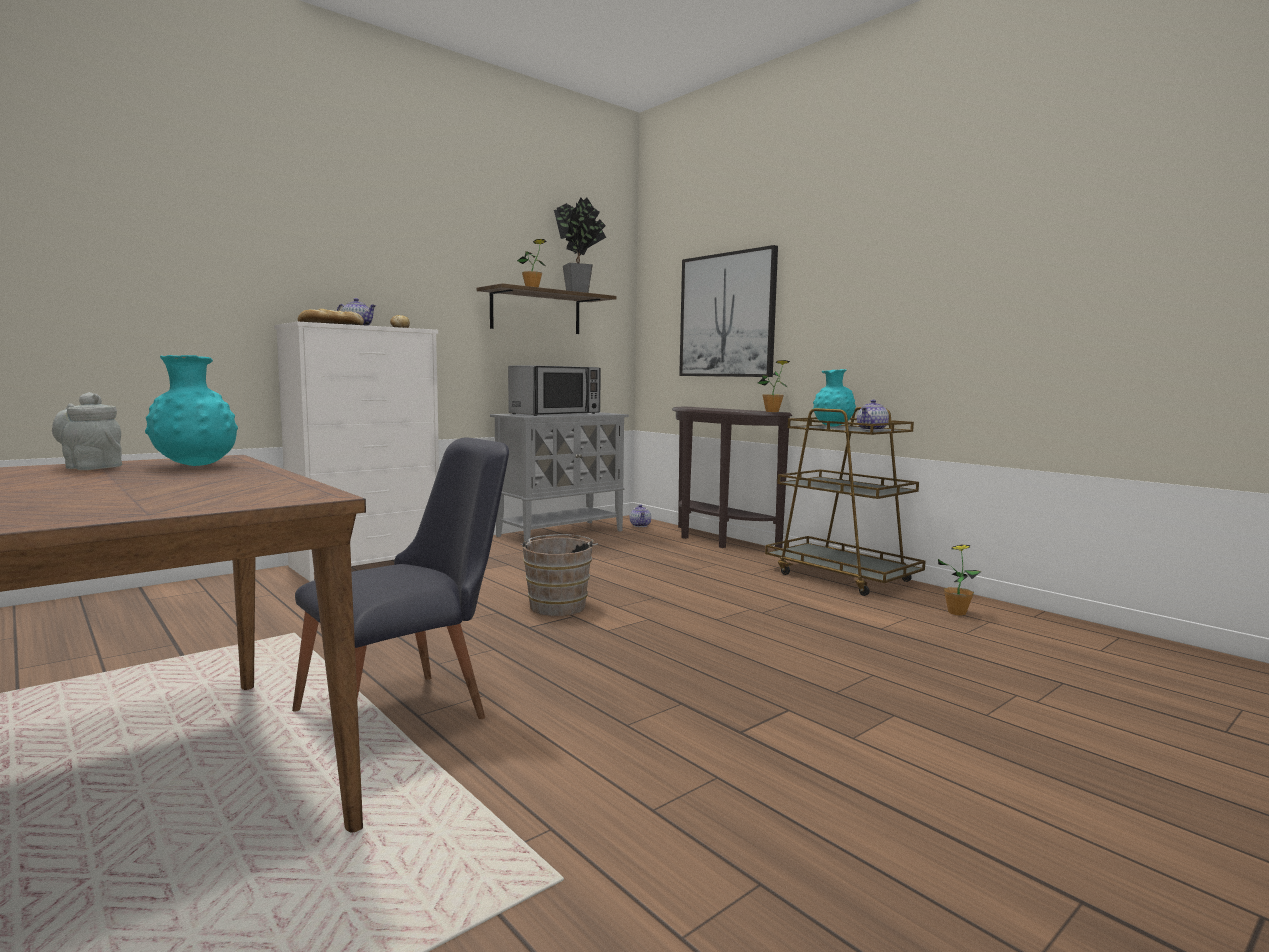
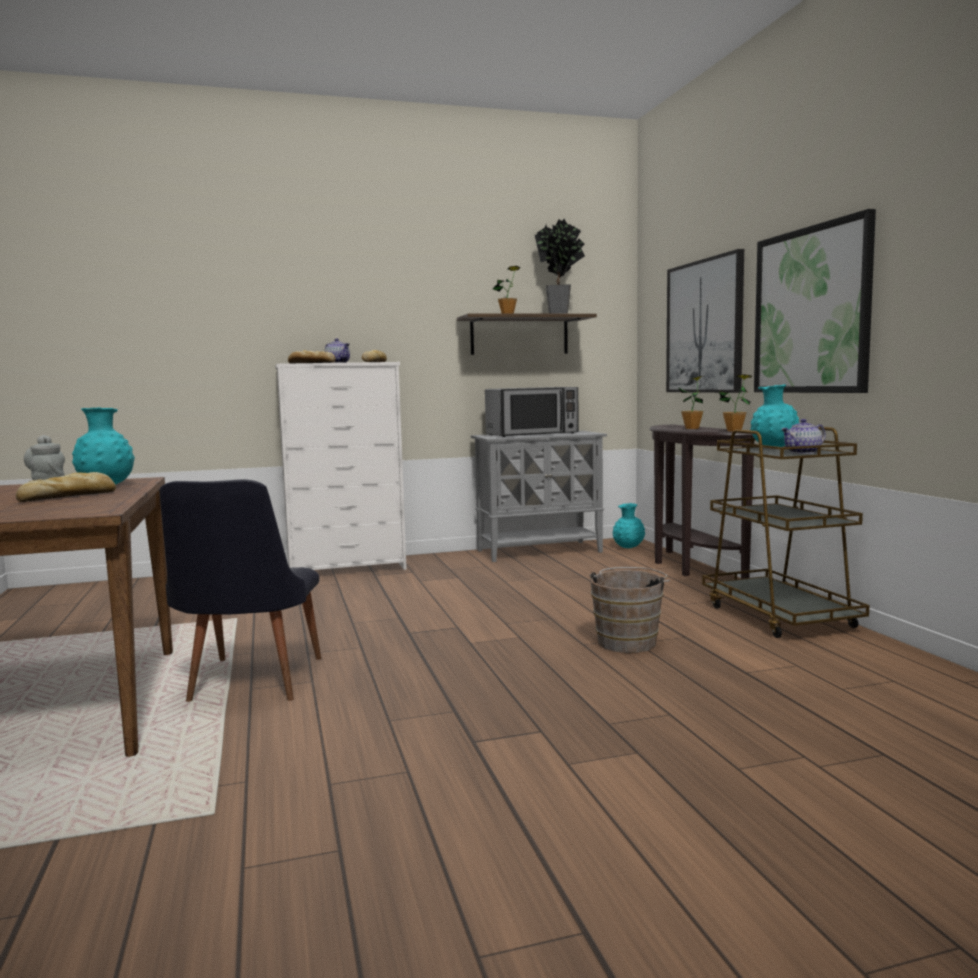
camera: 25 degrees right, 0 degrees up
black chair [292,437,509,719] -> black chair turned 105 degrees clockwise [159,479,321,702]
brown bucket [520,534,598,616] -> brown bucket moved to [589,567,670,653]
teapot [630,505,651,527] -> turquoise vase [613,503,645,548]
potted plant [938,545,982,616] -> potted plant moved to [678,376,703,429]
none -> bread [16,472,116,502]
none -> picture [754,209,876,393]

